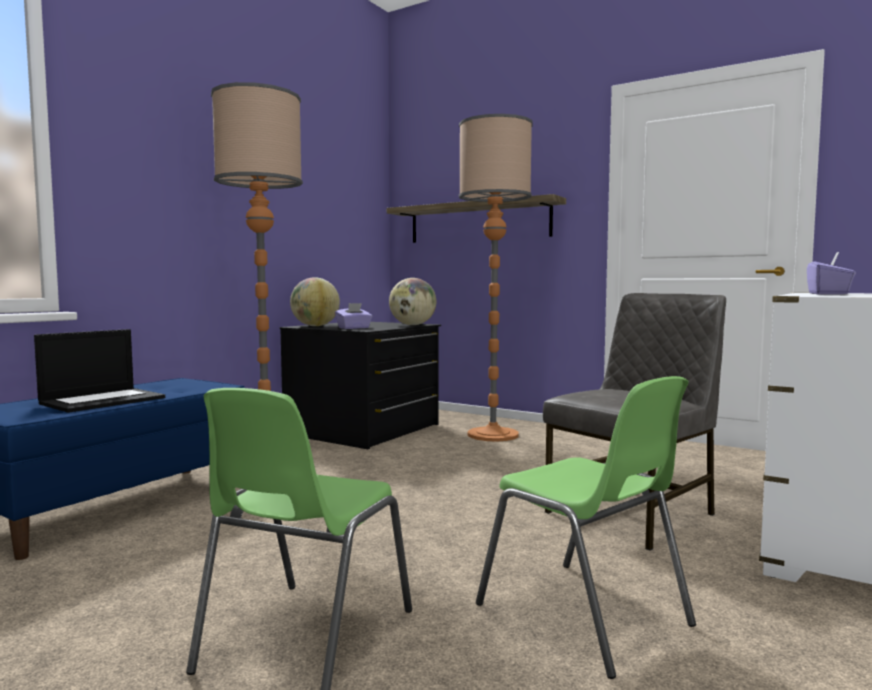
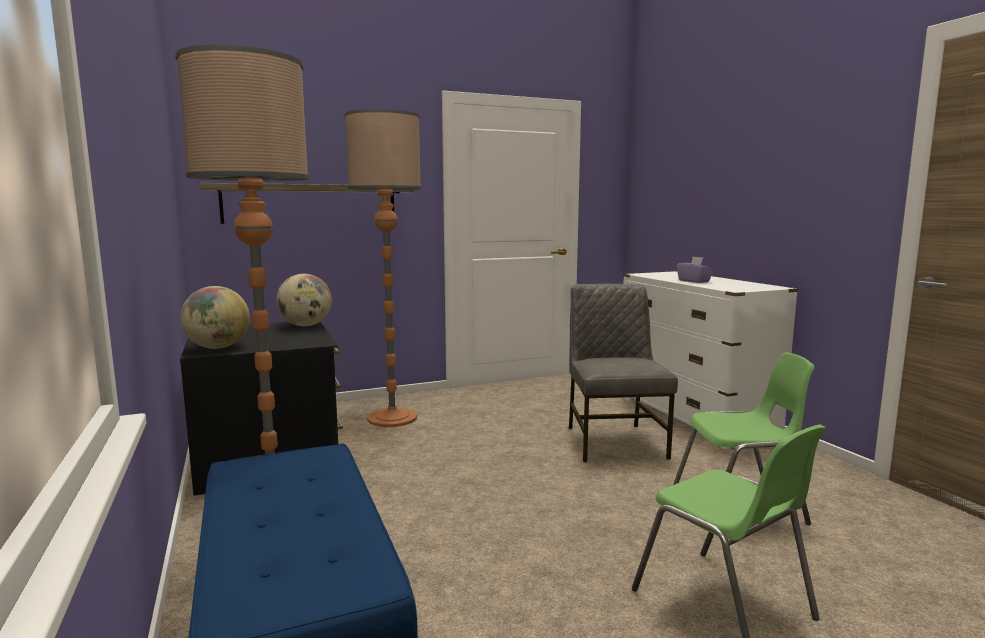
camera: 55 degrees left, 5 degrees up
laptop [34,329,165,413] -> none
purple tissue box [335,303,372,329] -> none

